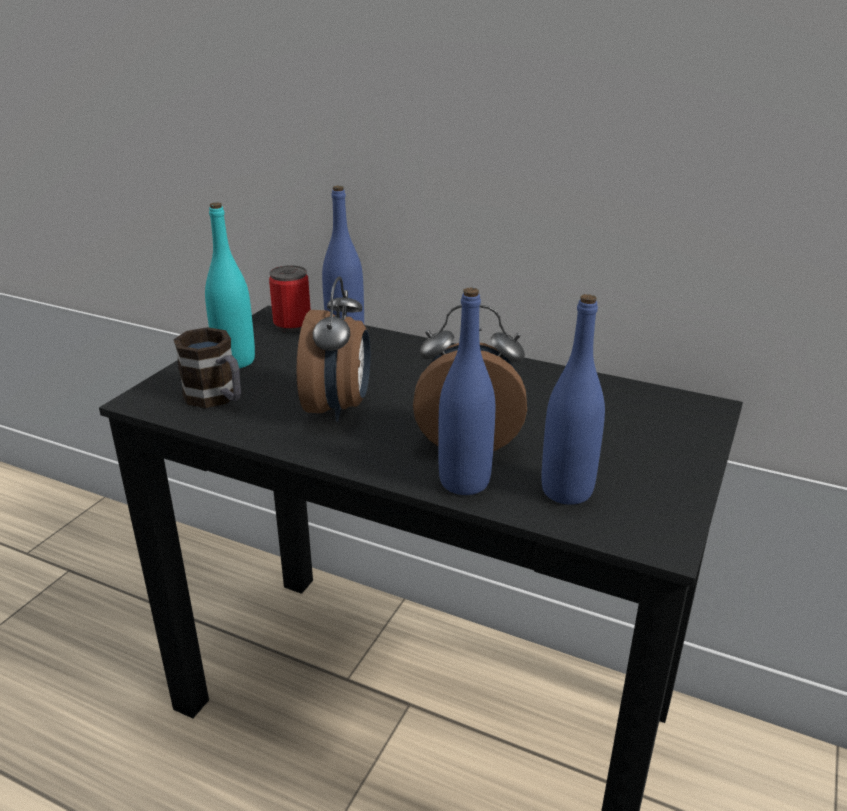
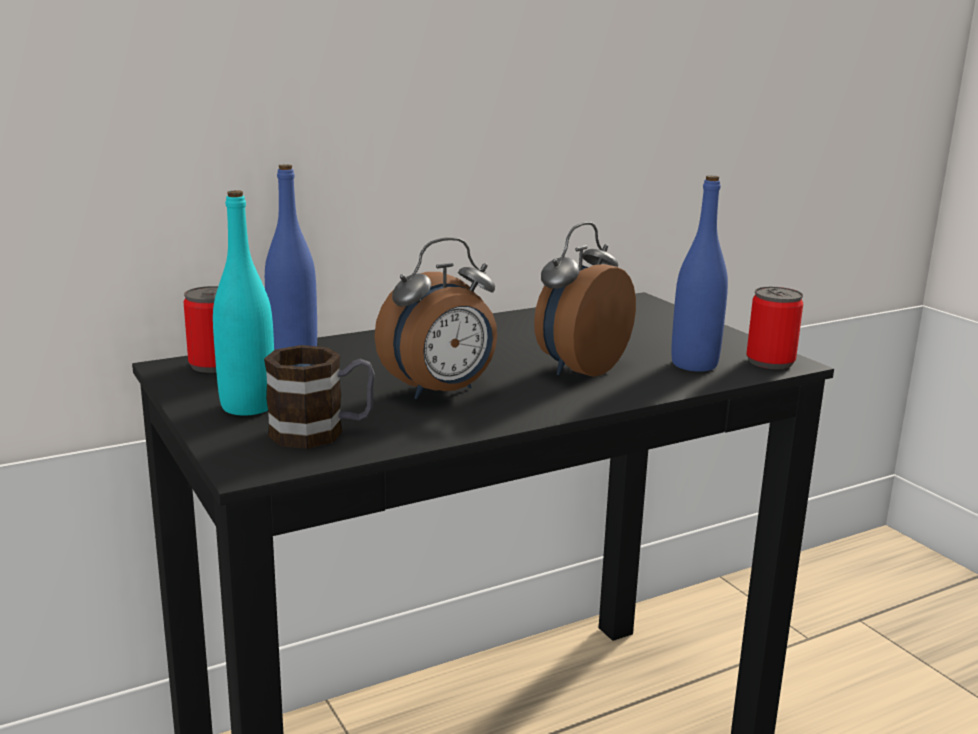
camera: 55 degrees left, 10 degrees down
alarm clock [296,276,370,422] -> alarm clock turned 105 degrees clockwise [374,237,497,399]
blue bottle [438,288,495,495] -> none
none -> can [746,287,803,369]

